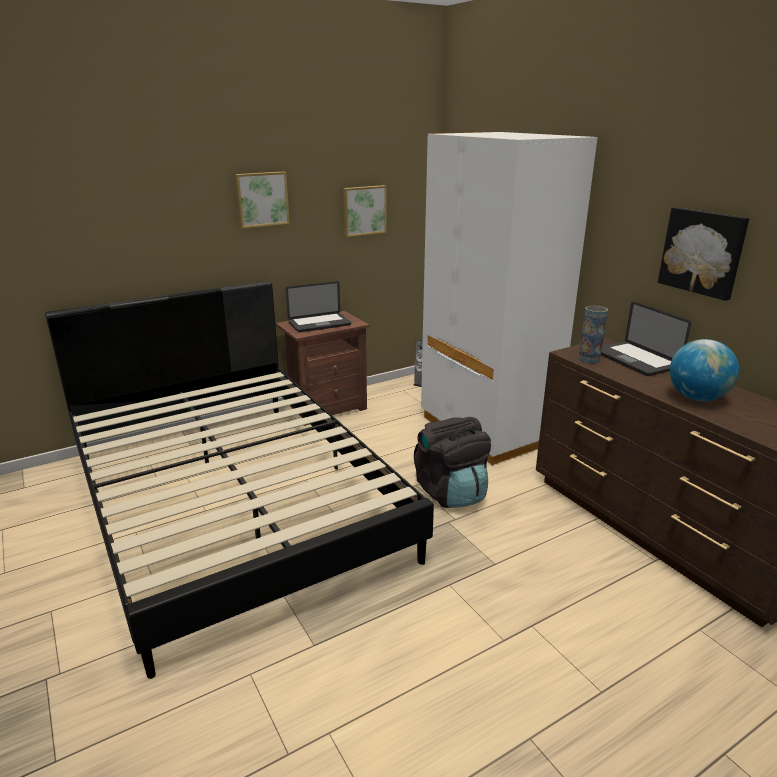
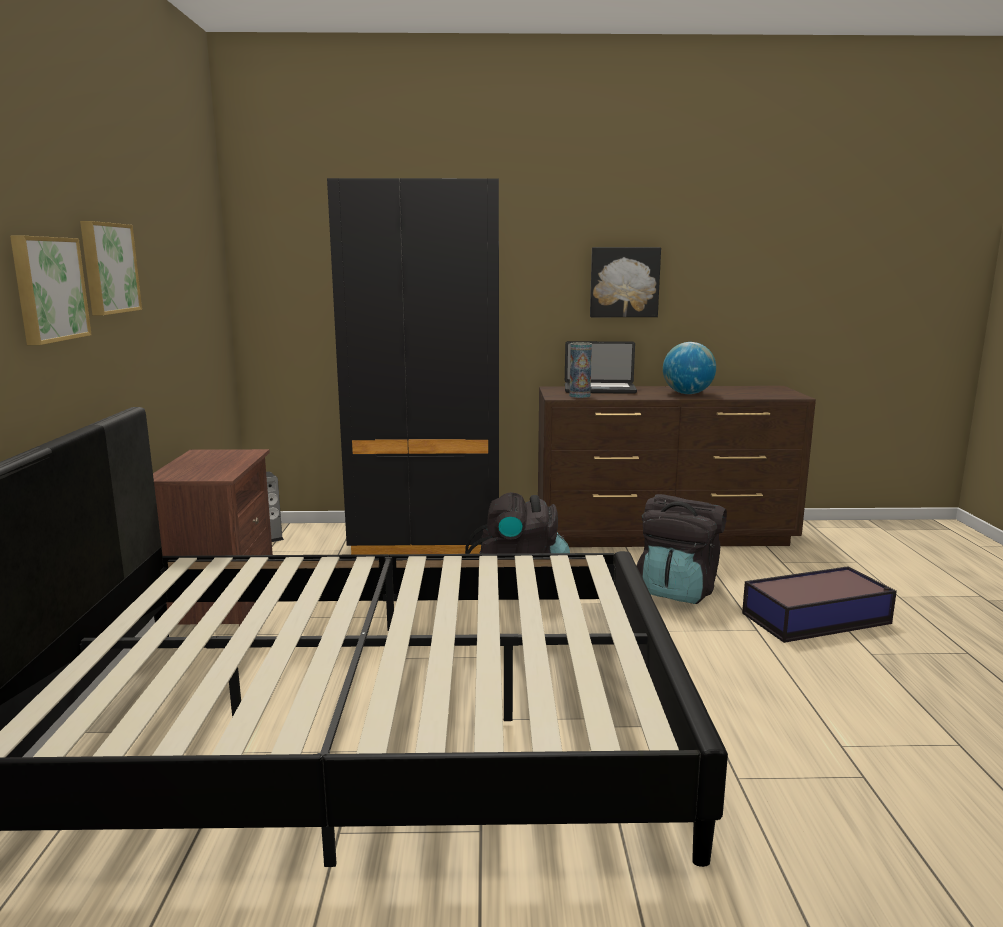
camera: 60 degrees left, 10 degrees down
laptop [286,281,351,332] -> none
picture [343,185,387,237] -> picture moved to [10,236,92,345]
white wardrobe [421,132,598,465] -> black wardrobe [327,178,499,555]
none -> black backpack [636,494,727,604]
none -> storage box [742,566,897,643]

